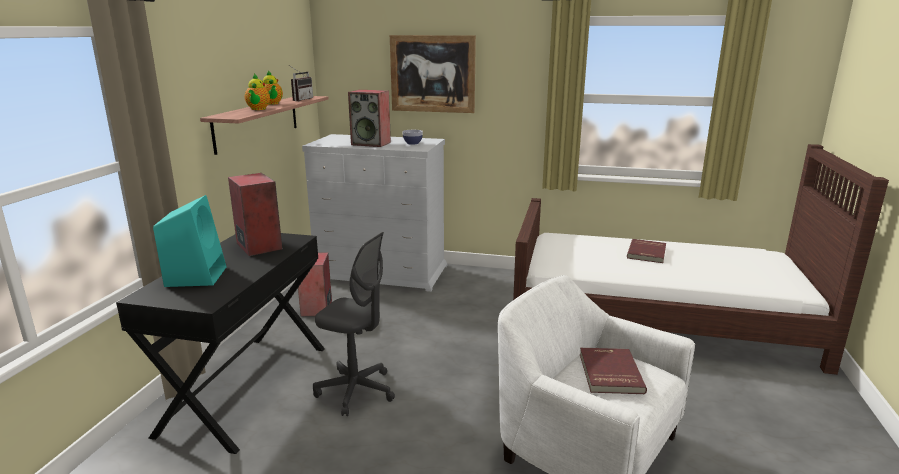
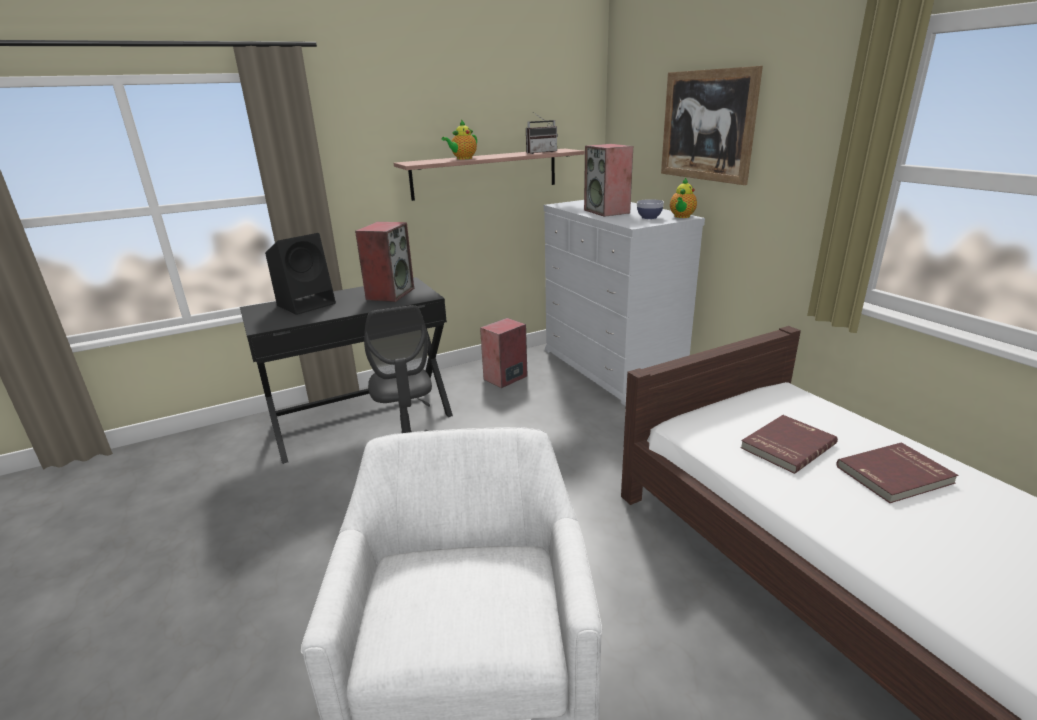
camera: 50 degrees right, 5 degrees up
turquoise speaker [153,195,227,287] -> black speaker [265,233,336,315]
teapot [263,70,283,105] -> teapot moved to [670,178,697,218]
red book [580,348,647,394] -> red book moved to [740,415,838,474]

